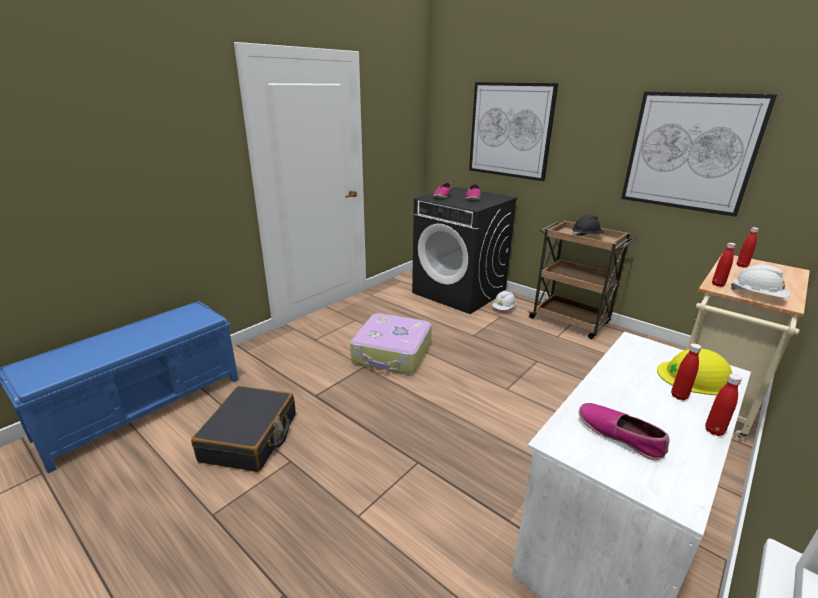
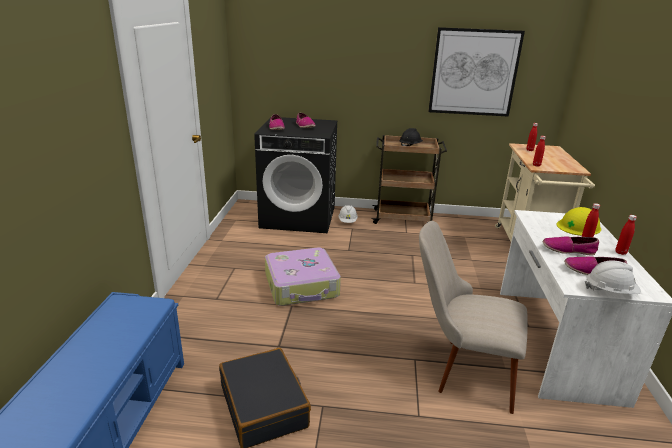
camera: 35 degrees left, 0 degrees up
picture [469,82,558,181] -> none
white hard hat [731,264,790,298] -> white hard hat moved to [585,260,641,294]
none -> beige chair [419,221,528,414]
none -> shoe [543,237,599,256]

